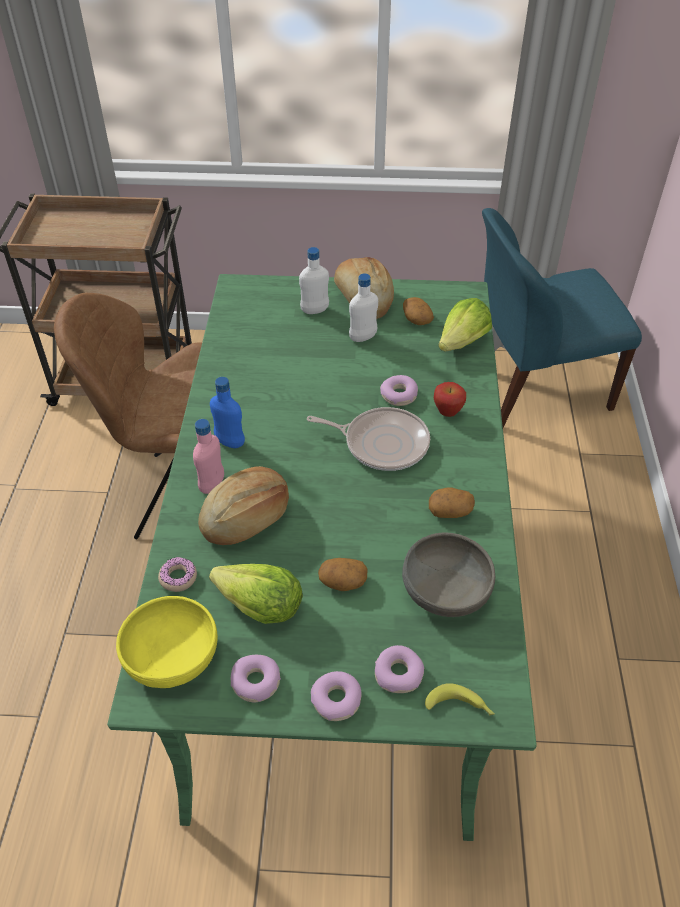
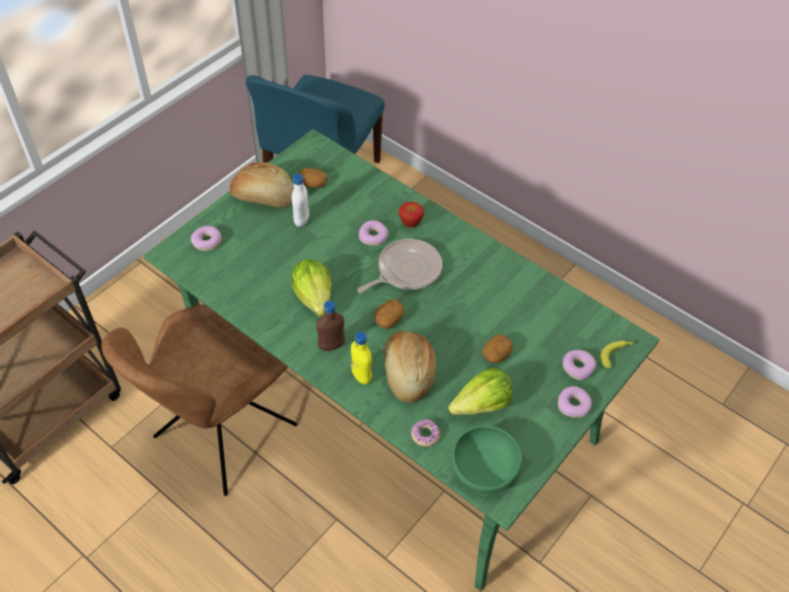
camera: 55 degrees left, 5 degrees up
yellow bowl [116,596,218,688] -> green bowl [451,425,522,493]
pink bottle [193,419,224,494] -> yellow bottle [351,332,372,384]
blue bottle [210,377,245,448] -> brown bottle [316,301,345,351]
donut [231,655,281,702] -> donut moved to [191,226,222,251]
white bottle [299,247,329,314] -> none
grey bowl [402,532,495,617] -> none
potato [429,487,475,518] -> potato moved to [374,299,404,329]
lettuce [438,298,492,352] -> lettuce moved to [291,259,331,316]

